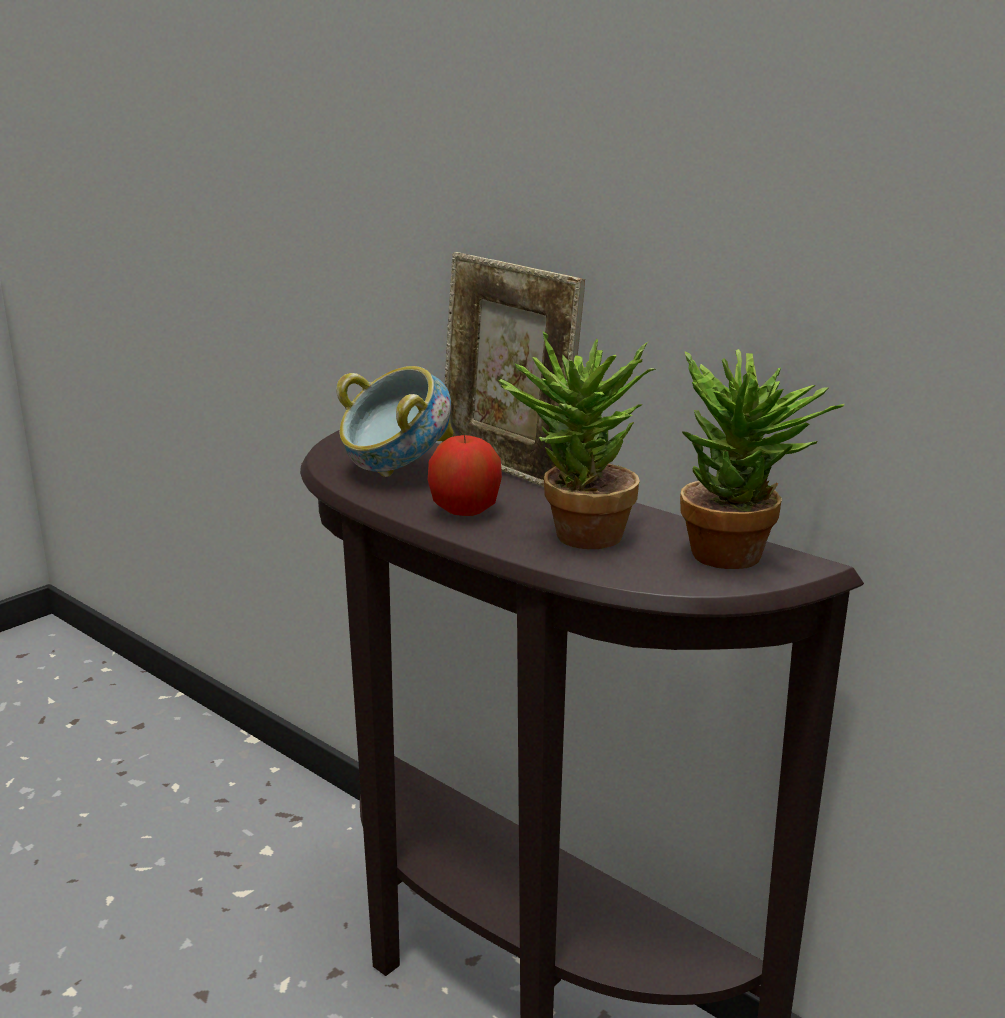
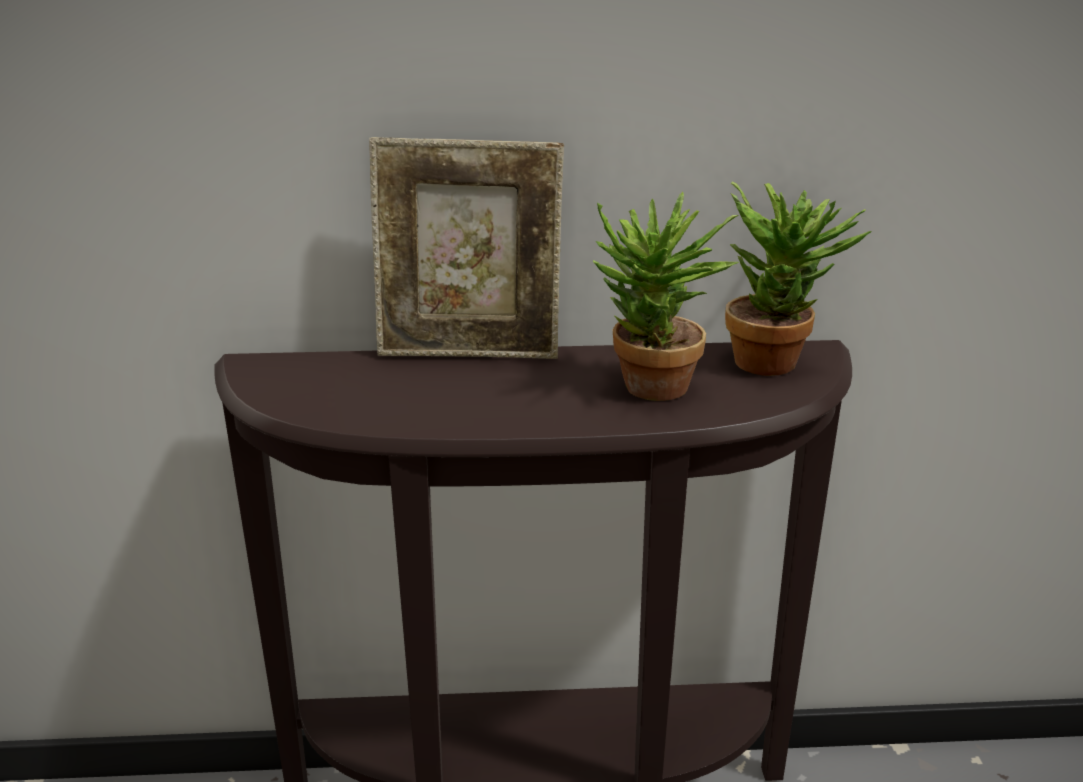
camera: 45 degrees left, 5 degrees up
bowl [336,366,453,477] -> none
apple [428,434,502,516] -> none

